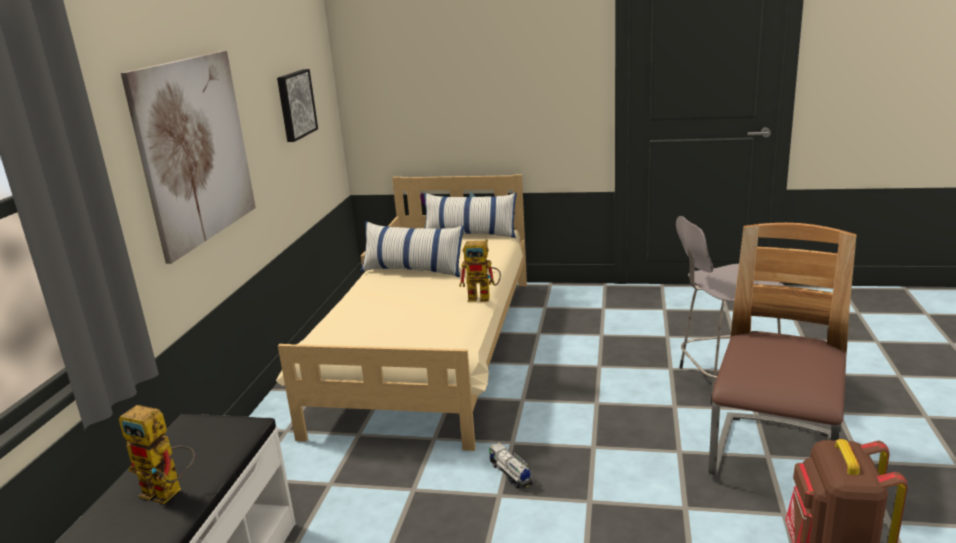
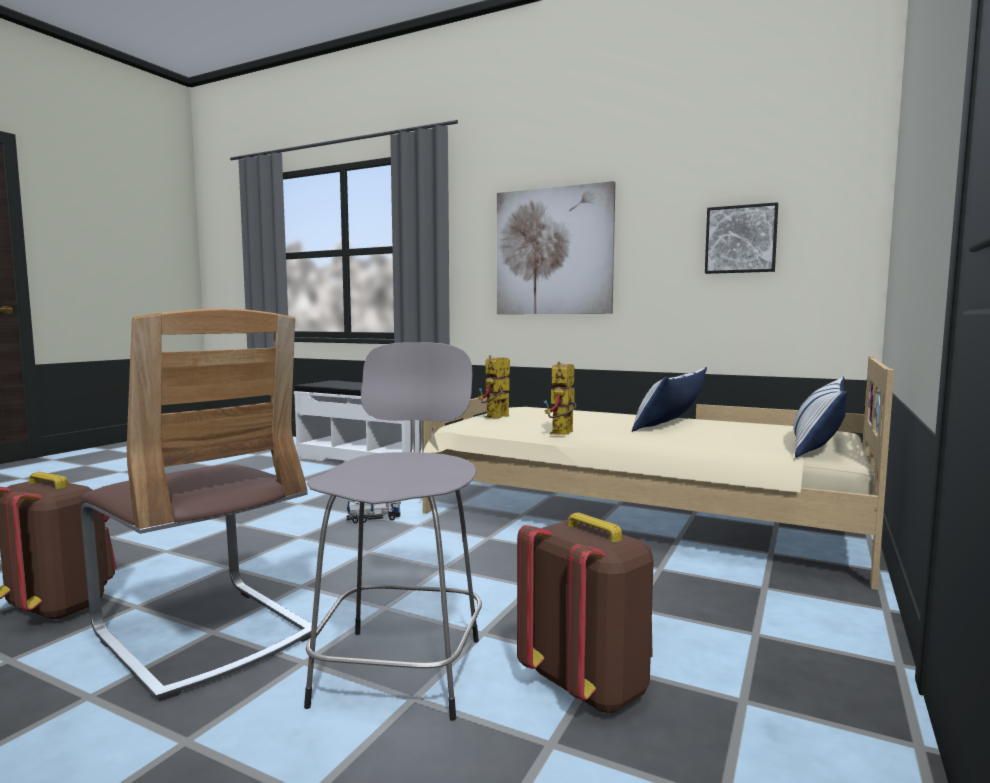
camera: 105 degrees right, 15 degrees down
toy robot [119,405,196,504] -> toy robot moved to [478,355,510,418]
none -> brown backpack [517,513,654,714]

